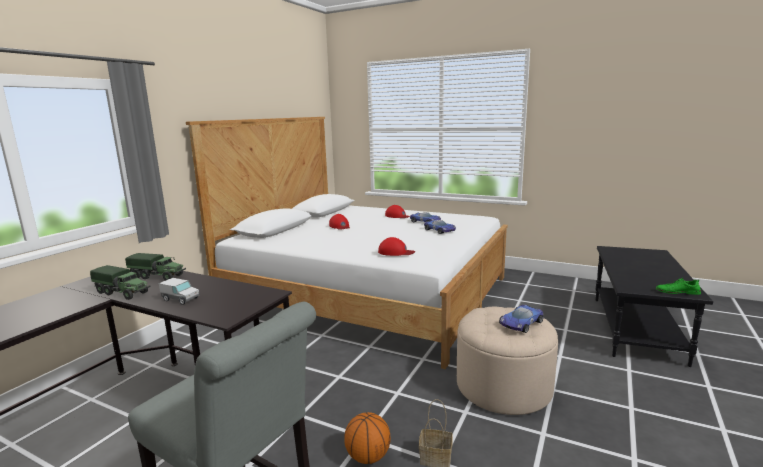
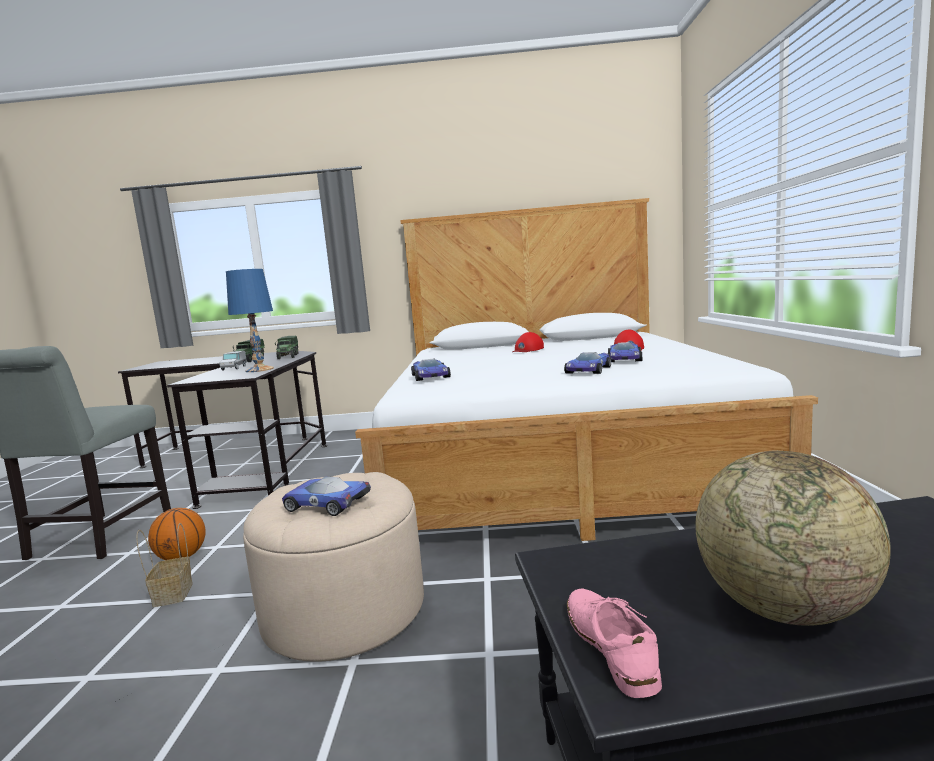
camera: 65 degrees right, 5 degrees down
red cap [378,237,415,256] -> toy car [411,359,451,381]
green shoe [656,278,701,295] -> pink shoe [567,589,662,698]
none -> blue table lamp [226,269,274,372]
none -> globe [695,450,891,626]

